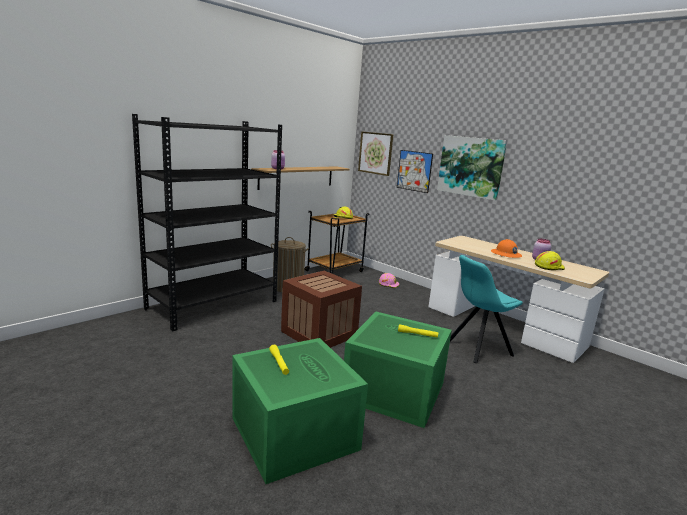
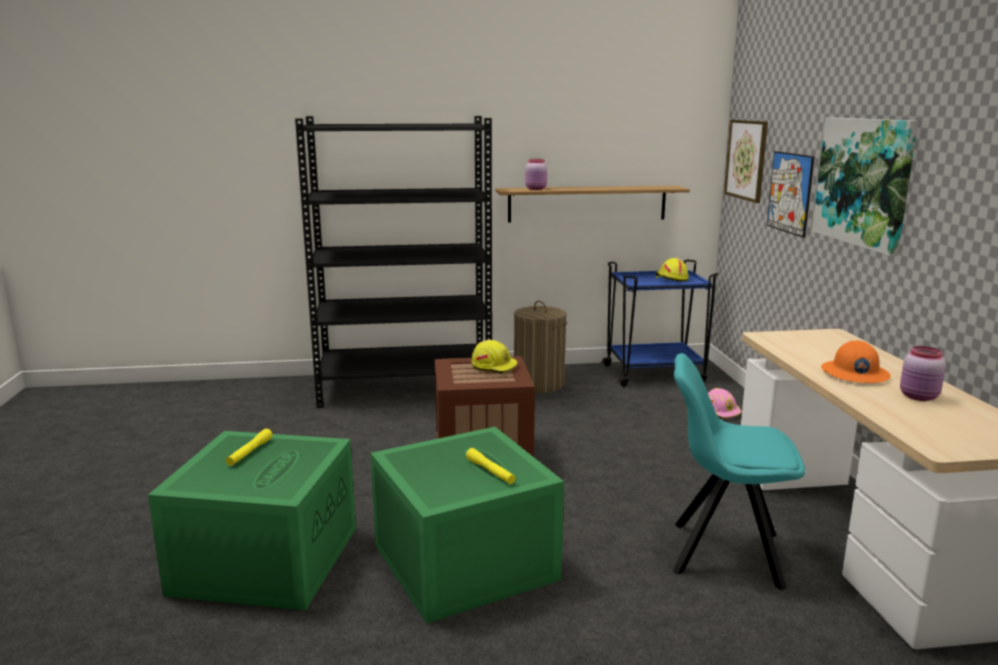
camera: 40 degrees right, 0 degrees up
brown cart [304,207,370,274] -> blue cart [601,260,719,387]
yellow hard hat [535,251,565,270] -> yellow hard hat moved to [472,340,518,374]

